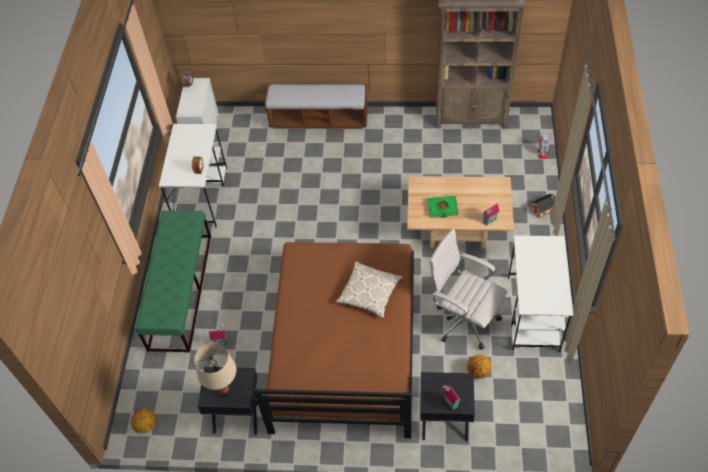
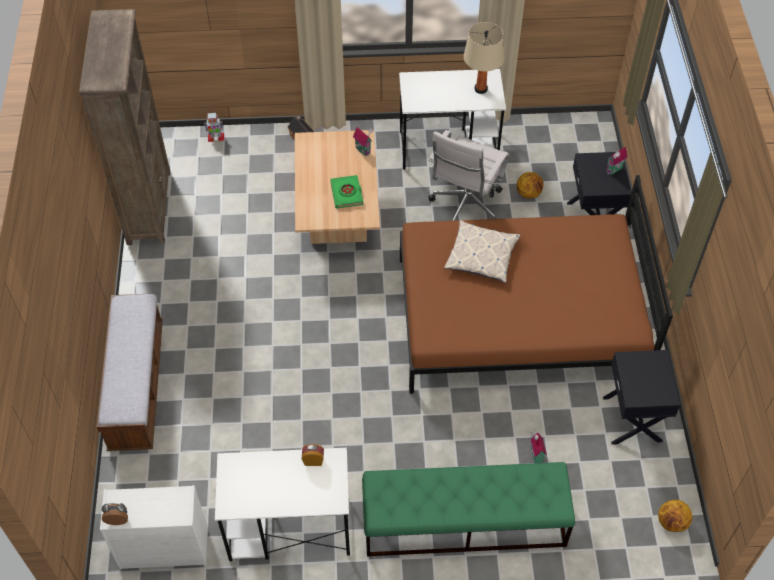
camera: 100 degrees left, 0 degrees up
beige table lamp [194,343,236,396] -> beige table lamp moved to [464,22,504,94]

